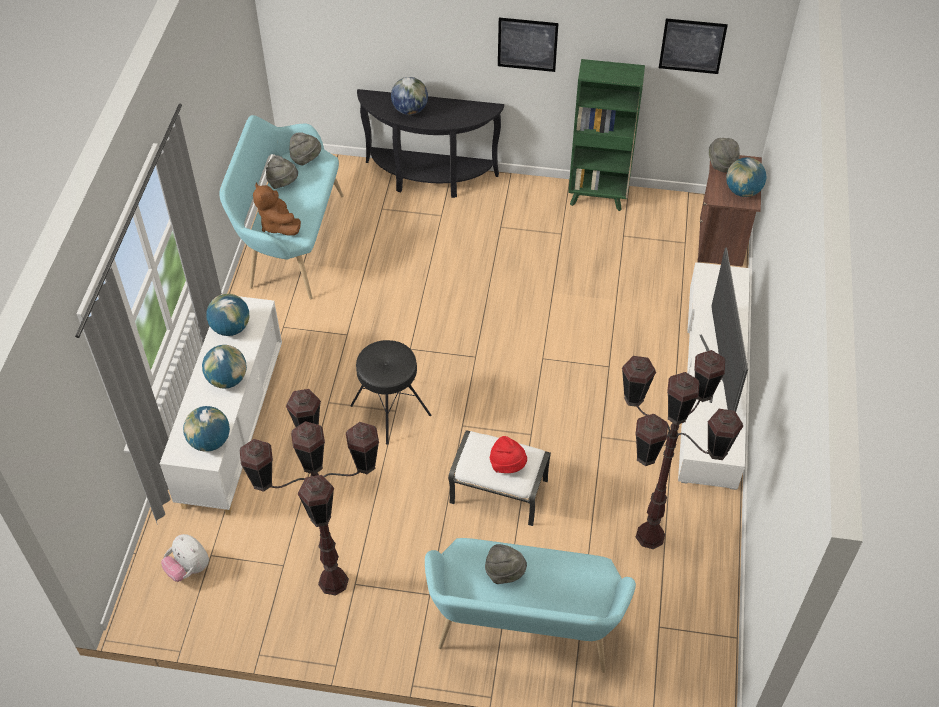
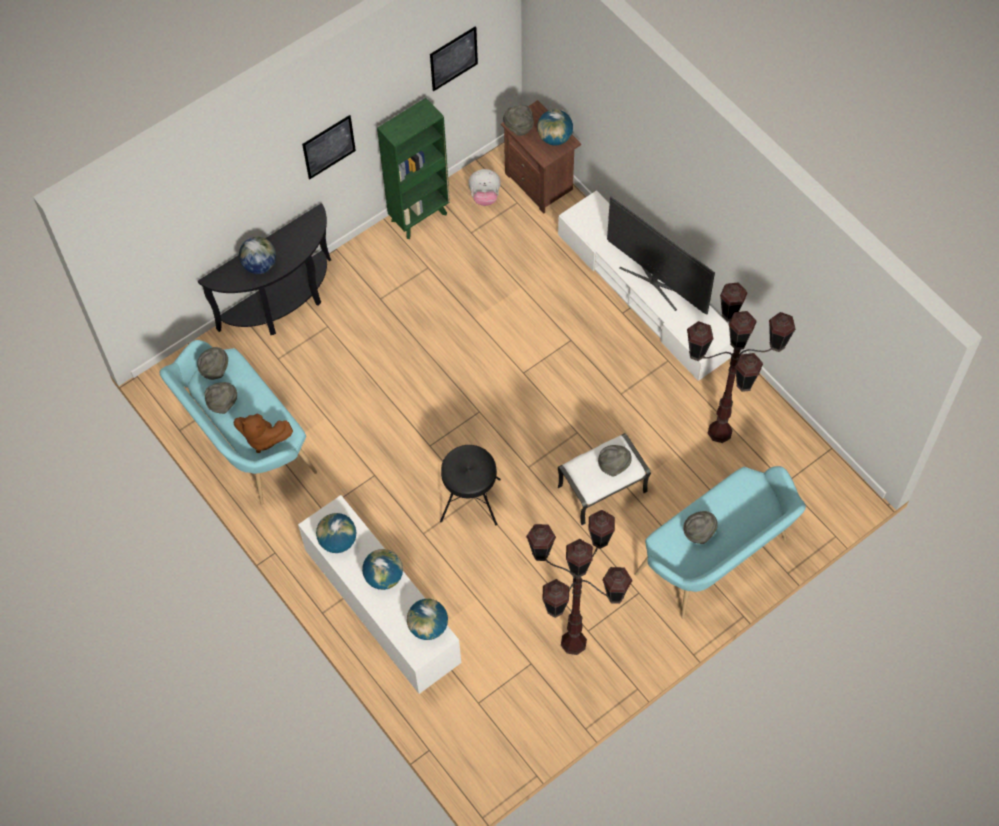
camera: 45 degrees left, 10 degrees up
plush toy [161,534,209,582] -> plush toy moved to [468,169,501,206]
red hat [490,436,527,473] -> grey hat [598,445,632,477]

